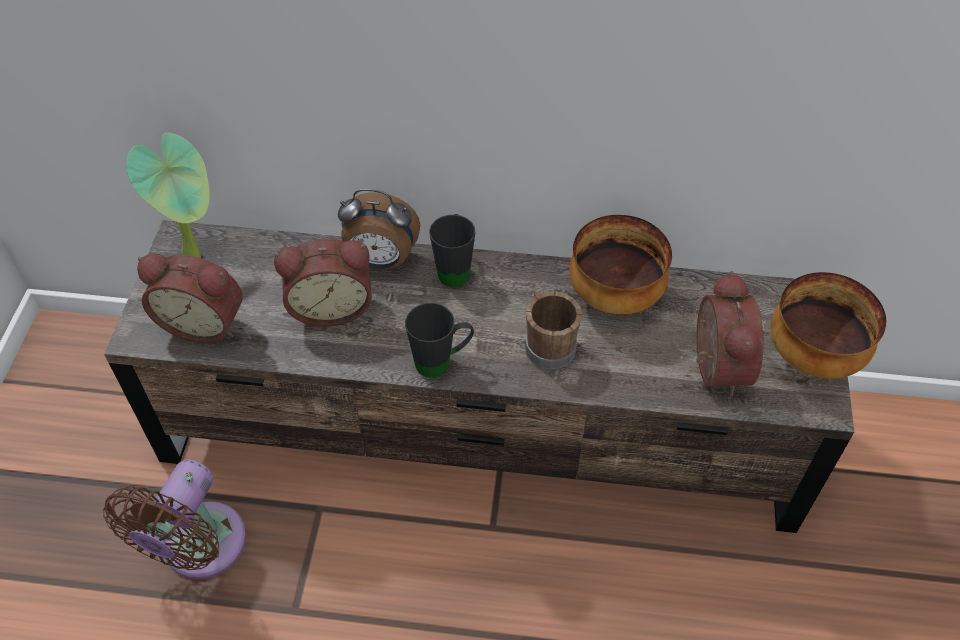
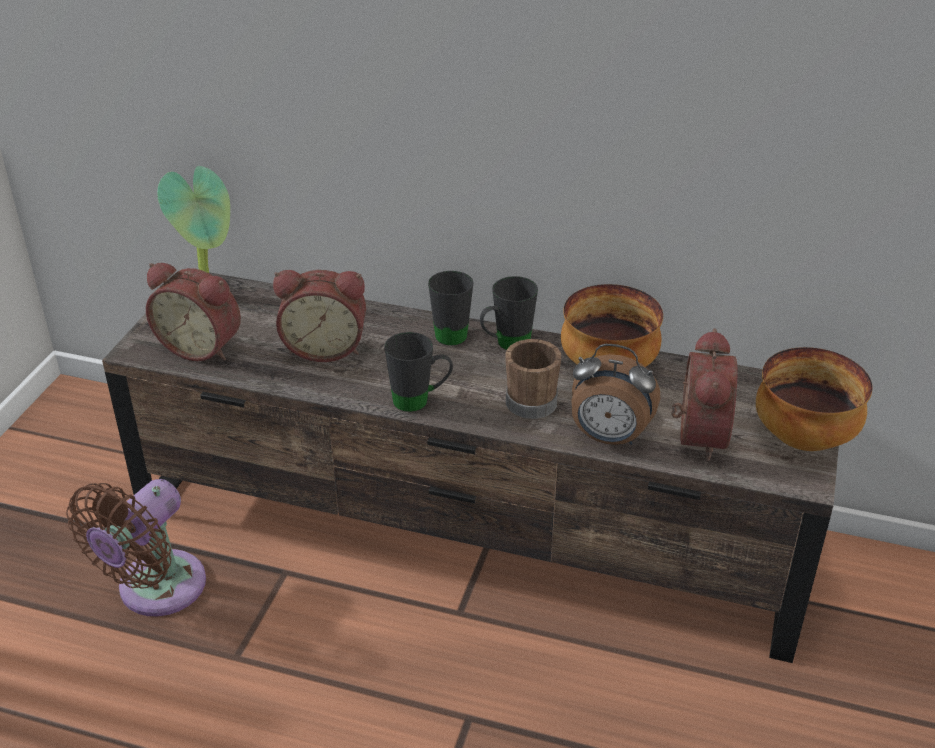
camera: 10 degrees right, 15 degrees down
alarm clock [338,189,420,270] -> alarm clock moved to [571,344,660,445]
none -> black mug [480,276,538,350]

